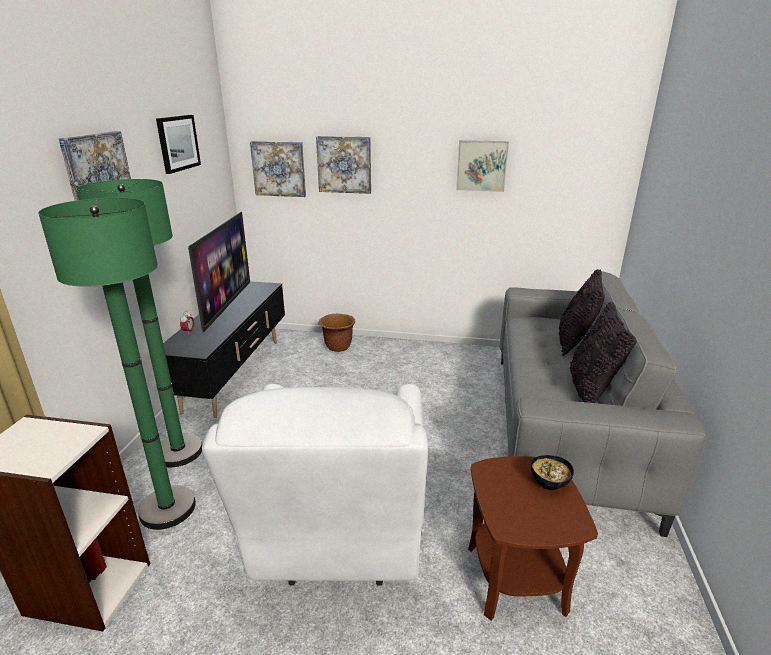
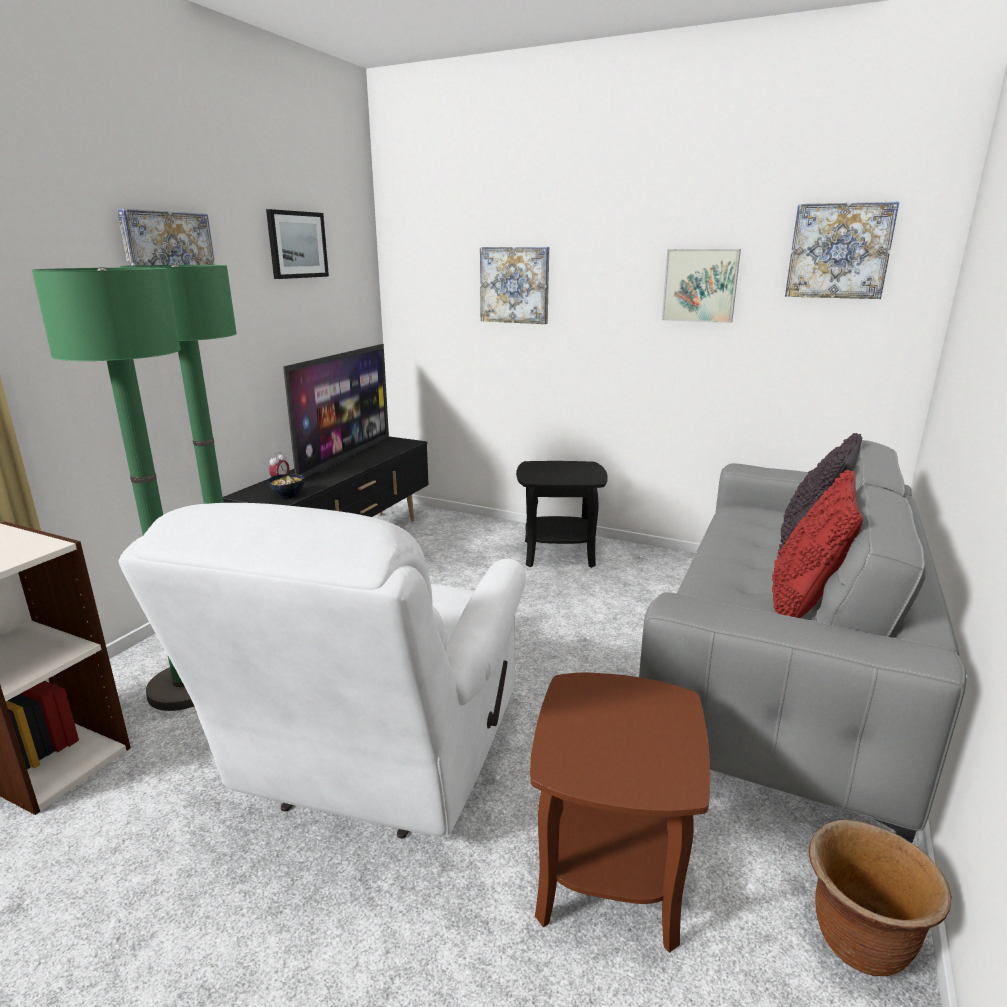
camera: 15 degrees right, 5 degrees down
picture [250,141,306,197] -> picture moved to [785,201,899,299]
brown planter [318,314,355,352] -> brown planter moved to [809,820,952,976]
bowl [531,455,574,490] -> bowl moved to [268,474,305,498]
black pillow [570,302,637,403] -> red pillow [772,470,863,618]
none -> black side table [516,461,608,568]

